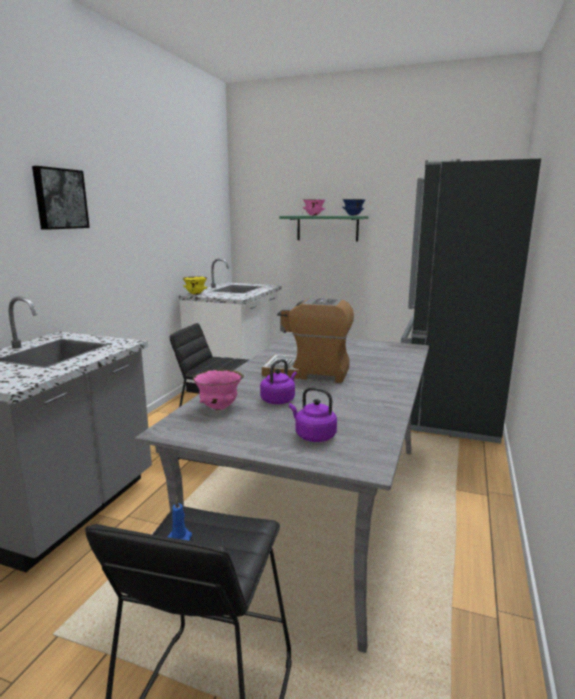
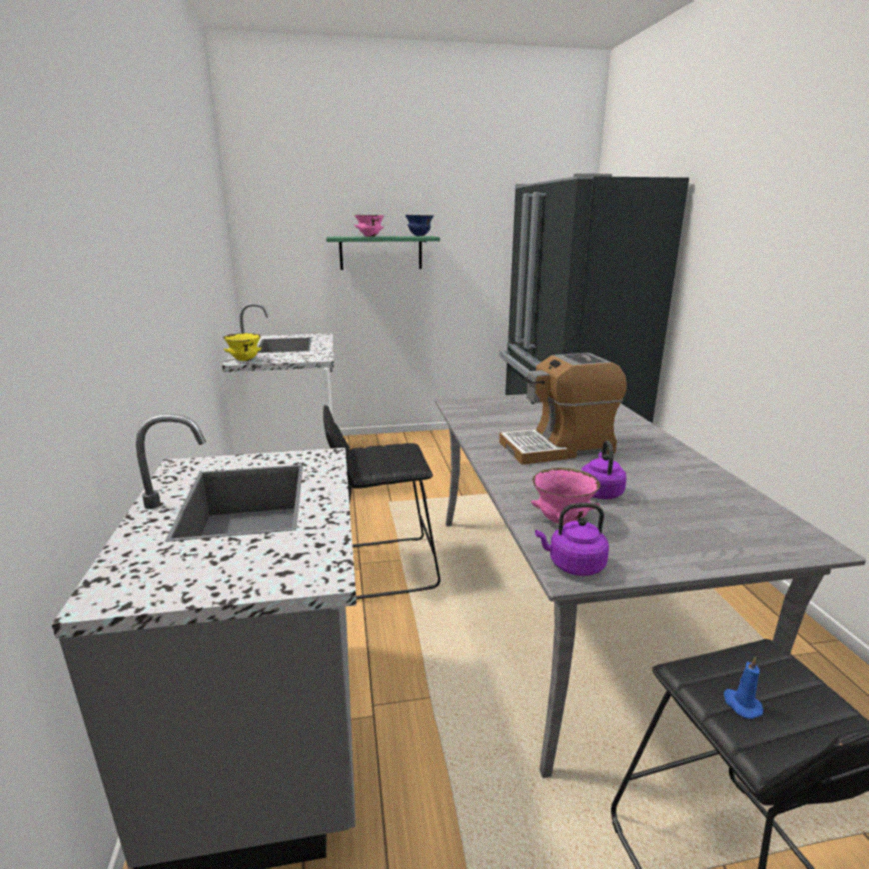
camera: 30 degrees left, 5 degrees up
picture [32,166,90,230] -> none
purple kettle [289,387,337,442] -> purple kettle moved to [535,503,609,576]

